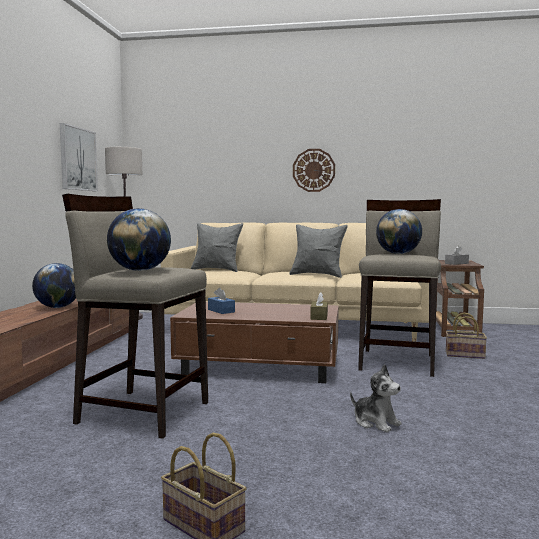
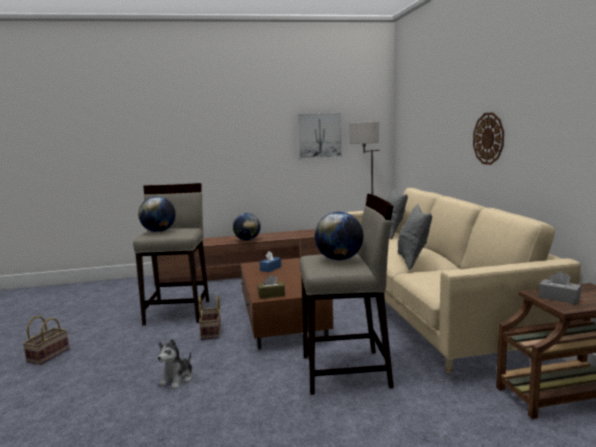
camera: 70 degrees right, 5 degrees up
basket [446,313,487,359] -> basket moved to [199,295,221,340]

